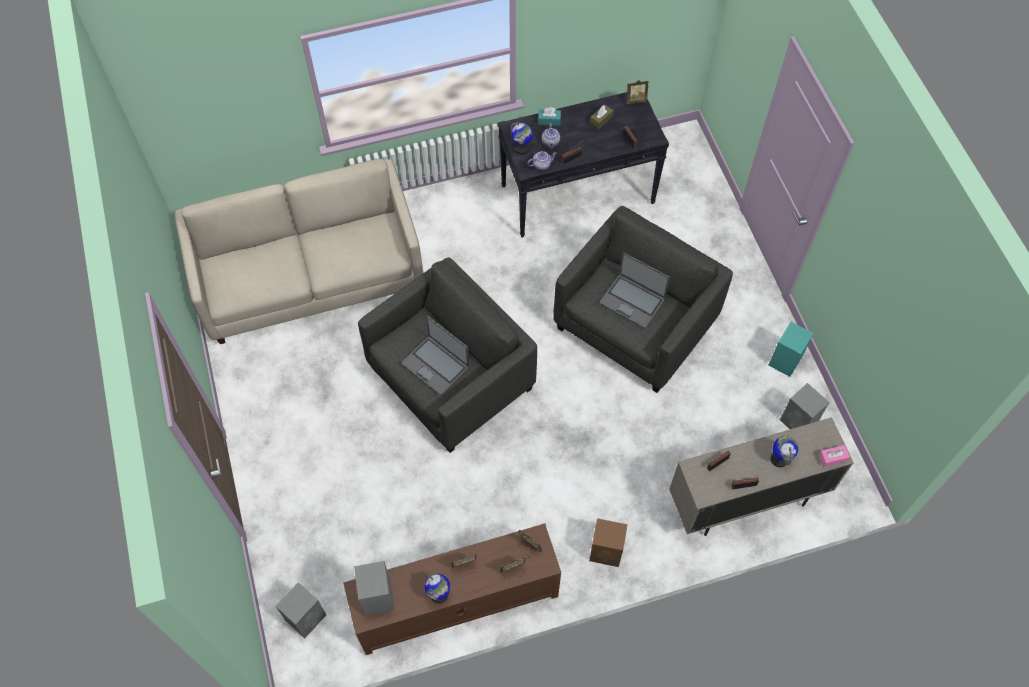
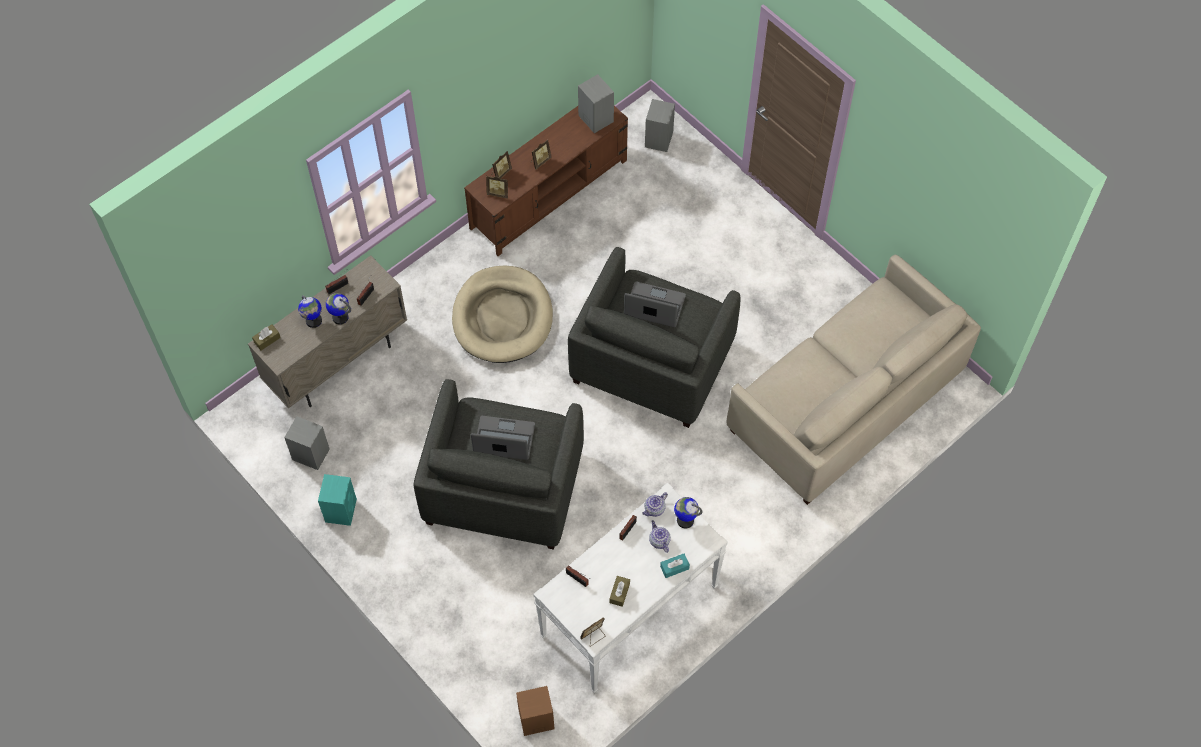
camera: 155 degrees right, 0 degrees up
globe [424,574,450,603] -> globe moved to [326,293,351,325]
black console table [498,92,669,237] -> white console table [533,482,728,693]
brown speaker [589,518,628,567] -> brown speaker moved to [516,686,554,736]
pink tissue box [819,445,850,467] -> brown tissue box [252,324,281,350]
none -> beige dog bed [452,265,553,363]

